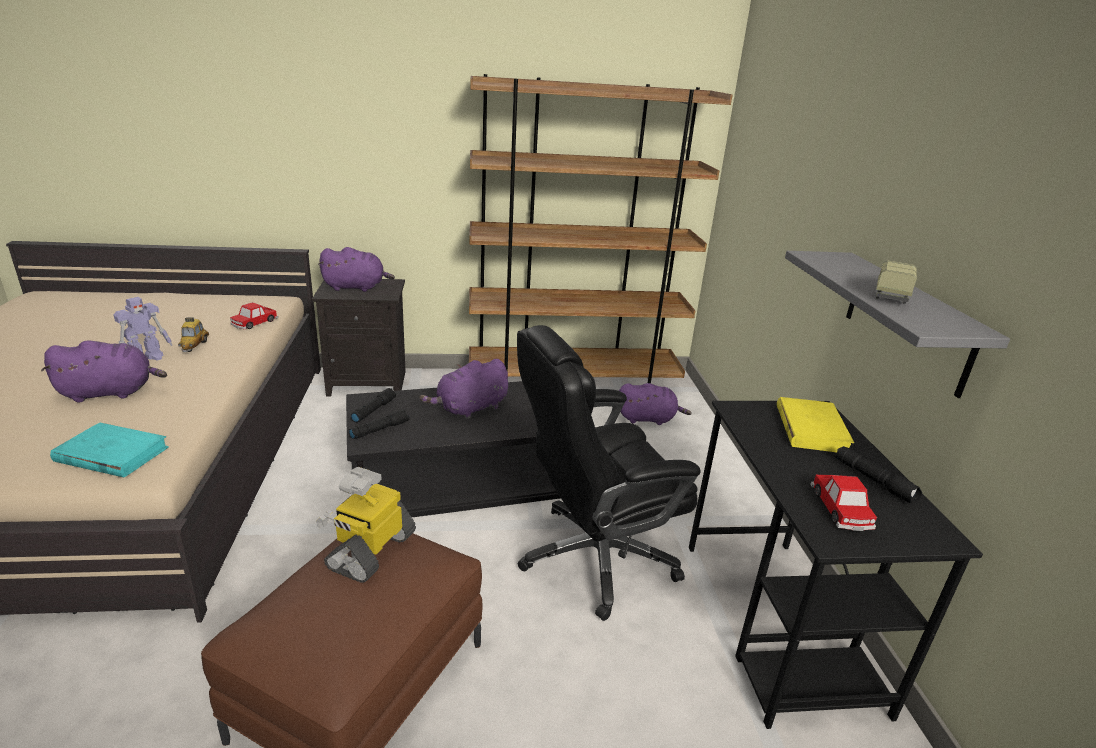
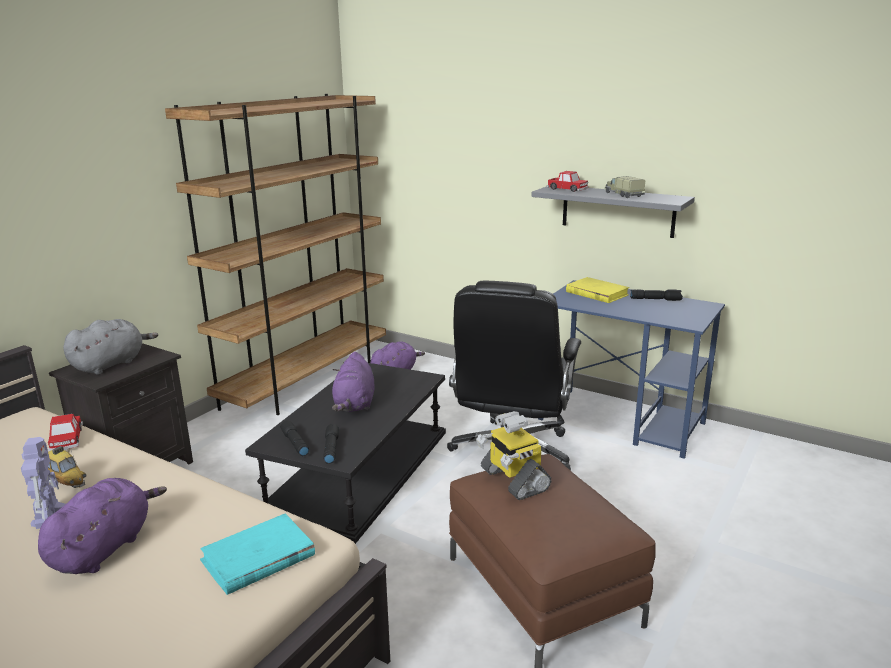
camera: 50 degrees left, 5 degrees down
purple plush toy [318,247,395,292] -> grey plush toy [63,319,158,374]
black desk [689,401,983,729] -> blue desk [538,280,725,459]
toy car [810,475,877,531] -> toy car moved to [547,171,588,192]

